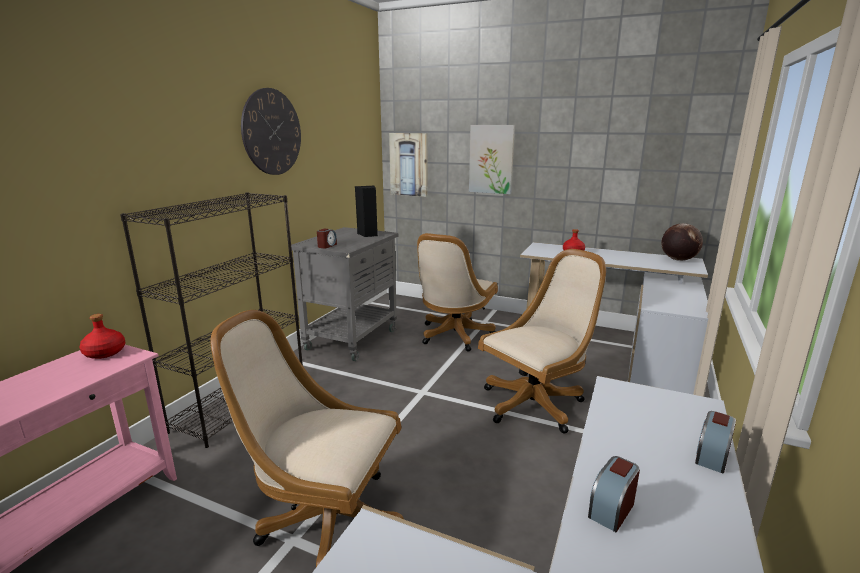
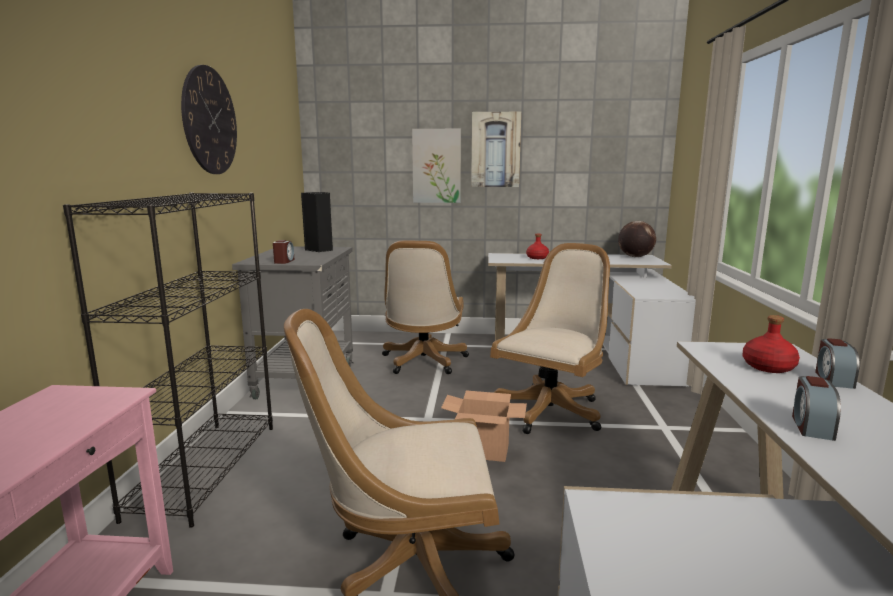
camera: 20 degrees left, 5 degrees down
red bottle [79,314,125,359] -> red bottle moved to [742,315,800,373]
picture [389,133,427,197] -> picture moved to [471,112,521,187]
none -> cardboard box [441,390,527,462]

